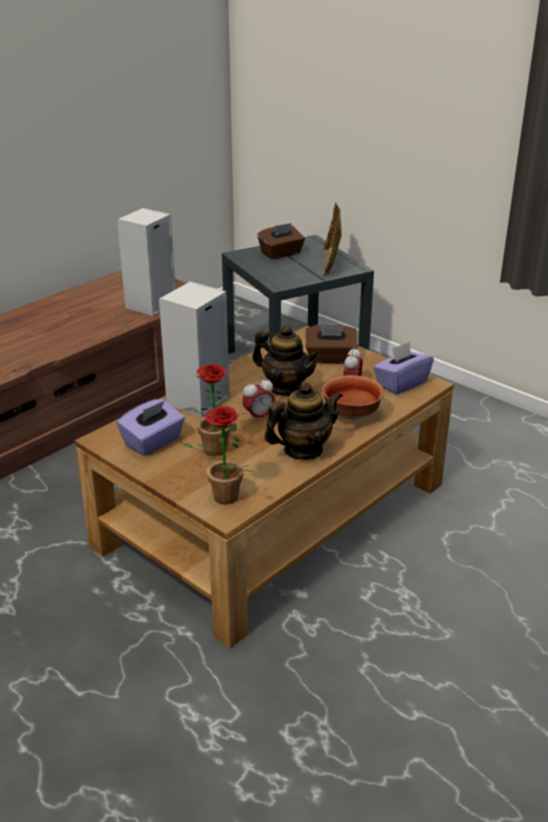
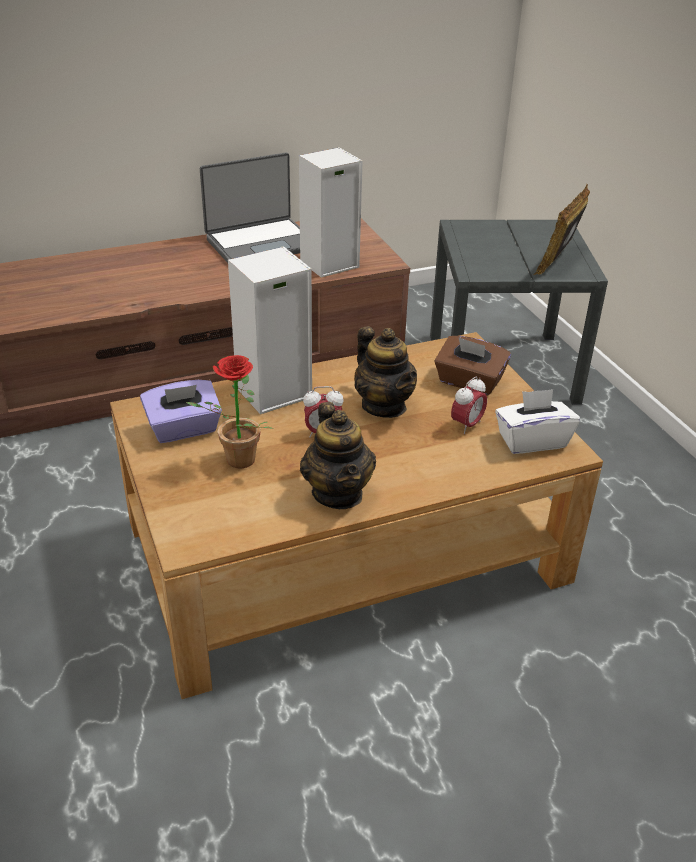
camera: 25 degrees right, 5 degrees up
potted plant [181,406,252,505] -> none
brown tissue box [257,223,305,259] -> none
teapot [264,382,343,460] -> teapot turned 75 degrees clockwise [300,402,376,509]
bowl [322,375,384,420] -> none
purple tissue box [373,342,434,395] -> white tissue box [495,389,580,454]
none -> laptop [200,153,300,263]

